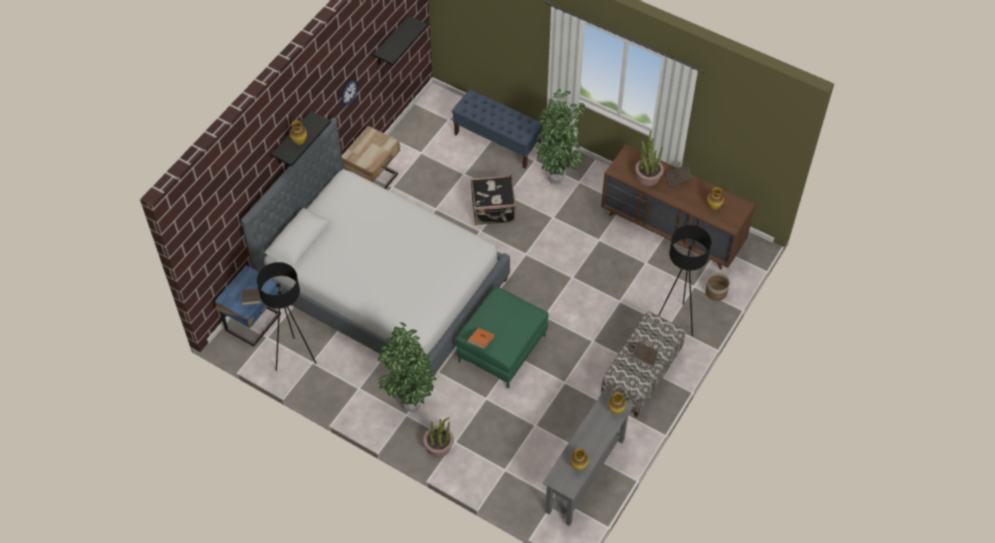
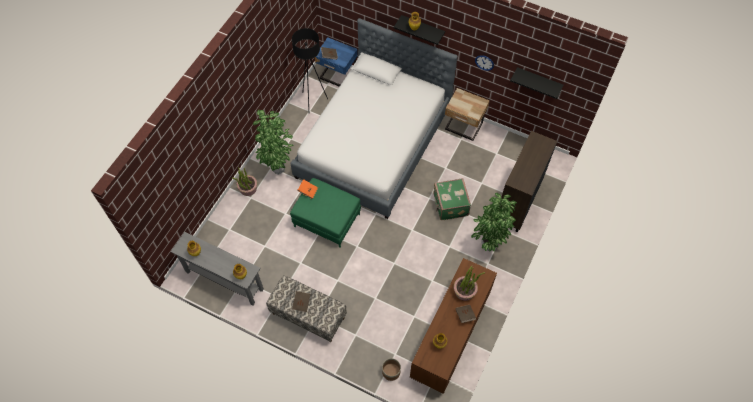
camera: 85 degrees right, 5 degrees up
blue bench [452,89,543,169] -> brown cabinet [501,131,557,232]
black suitcase [471,175,516,225] -> green suitcase [433,178,471,220]
black floor lamp [658,225,711,336] -> none

